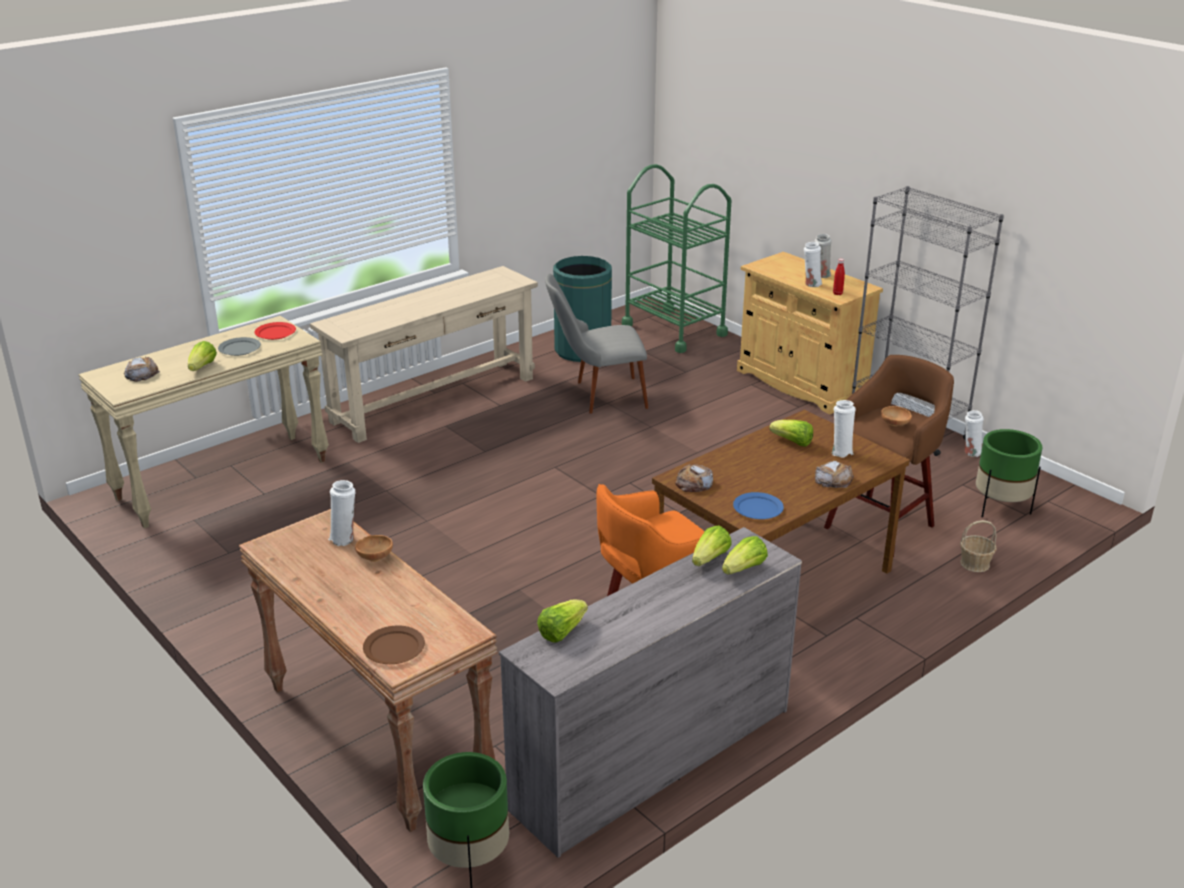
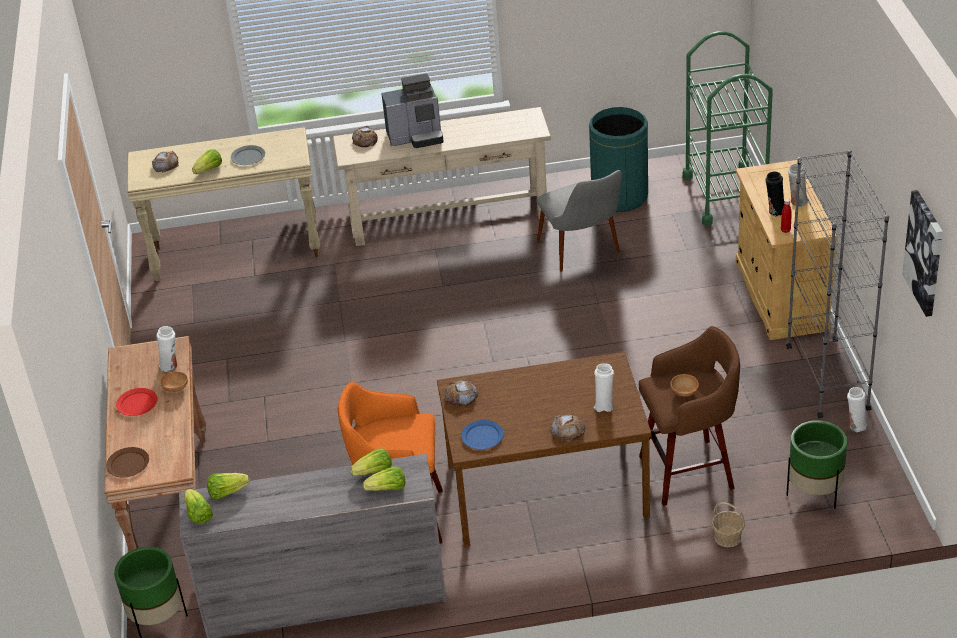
camera: 35 degrees right, 10 degrees up
red plate [254,322,296,340] -> red plate moved to [116,388,157,416]
grey chair [545,273,648,414] -> grey chair turned 135 degrees counterclockwise [536,170,622,272]
lettuce [769,420,813,447] -> lettuce moved to [184,489,213,524]
white vase [804,242,823,287] -> black vase [765,171,784,216]
none -> bread [352,126,378,147]
none -> coffee machine [381,74,444,148]
none -> picture [902,190,943,317]

